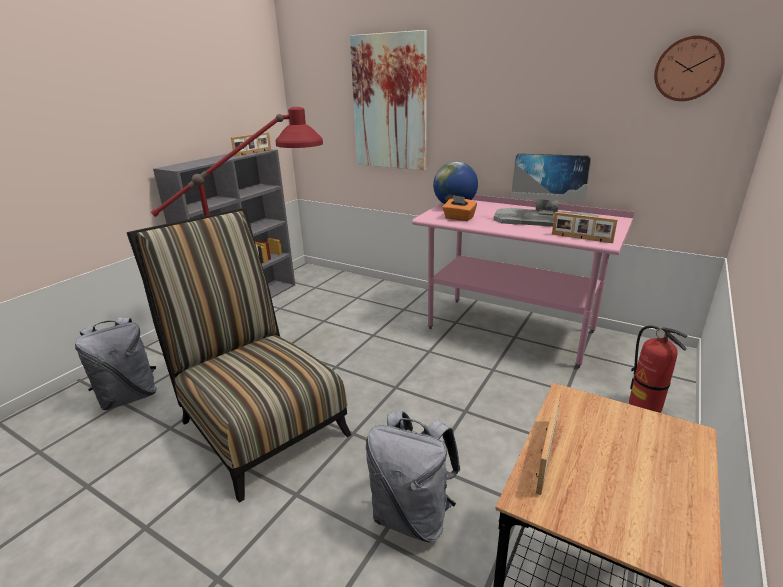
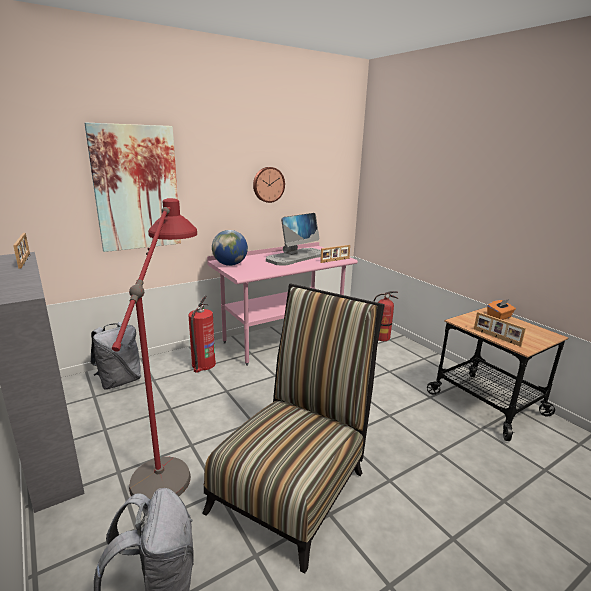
camera: 65 degrees left, 5 degrees down
chair [127,208,351,503] -> chair turned 135 degrees clockwise [202,283,385,574]
grey backpack [366,411,460,542] -> grey backpack moved to [91,322,141,390]
orange tissue box [442,195,477,221] -> orange tissue box moved to [487,299,516,320]
wall clock [654,35,725,101] -> wall clock moved to [253,167,285,203]
none -> fire extinguisher [188,296,216,373]

